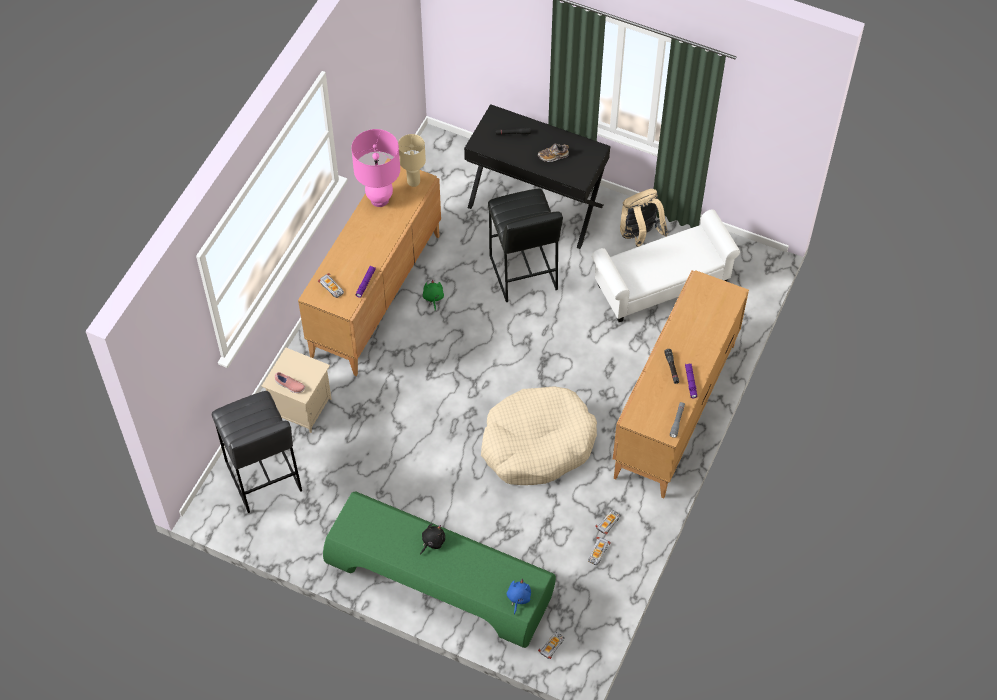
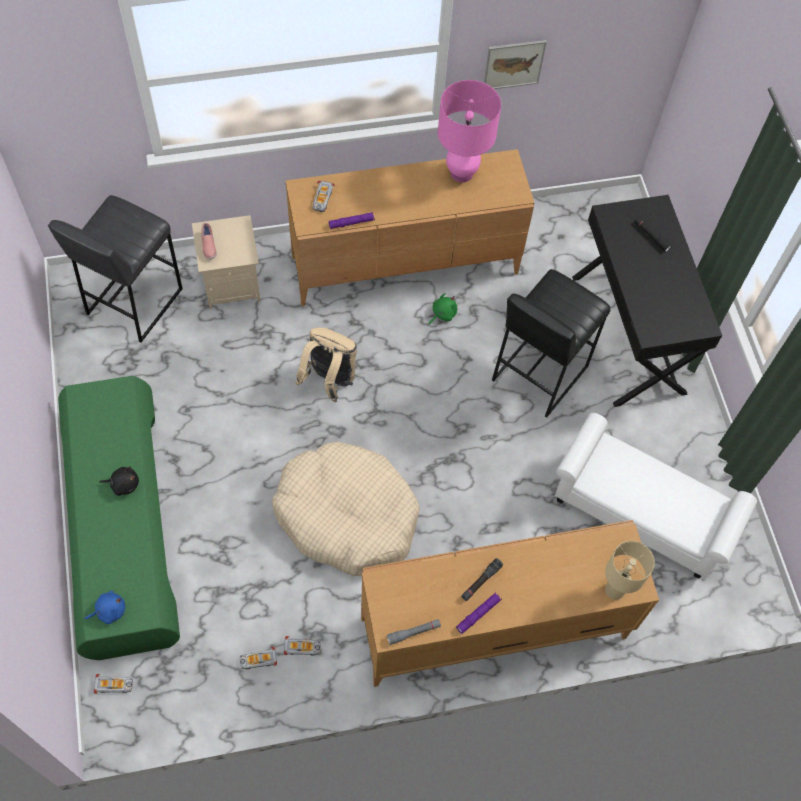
camera: 50 degrees right, 5 degrees up
beige table lamp [398,134,426,187] -> beige table lamp moved to [605,541,655,600]
shoe [538,144,569,162] -> none
beige backpack [620,189,668,247] -> beige backpack moved to [295,327,357,402]
none -> picture [484,40,547,89]

